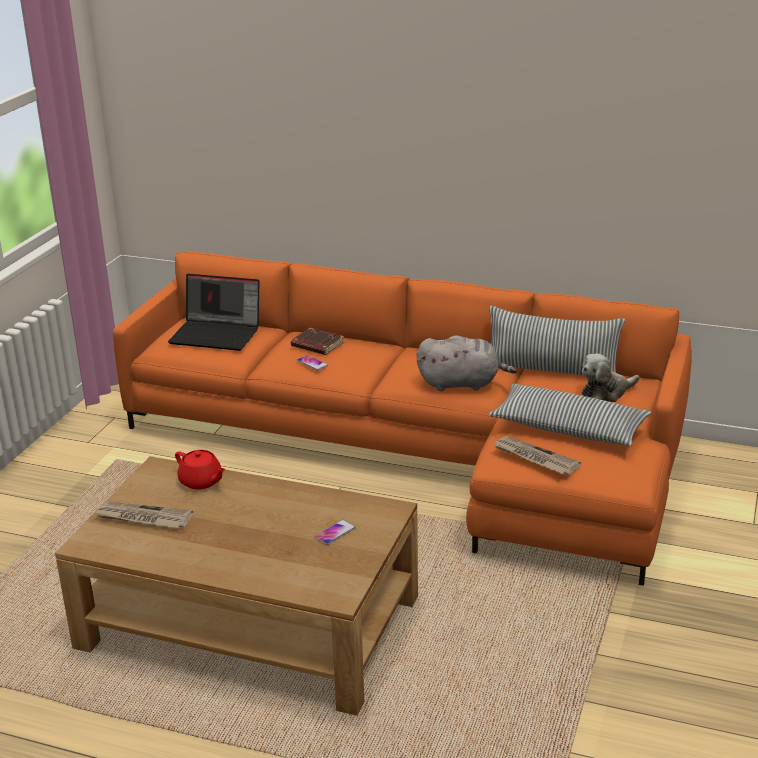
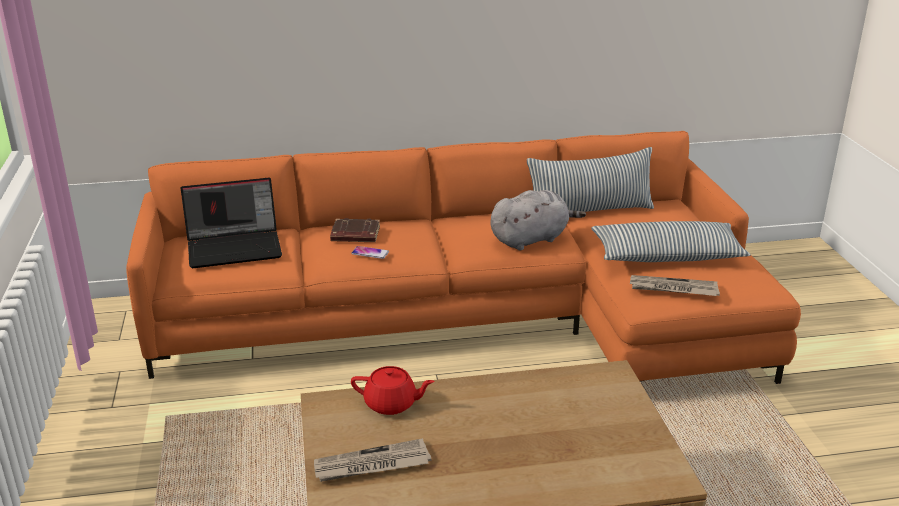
camera: 30 degrees left, 0 degrees up
phone [315,520,356,545] -> none
plush toy [582,354,639,402] -> none

